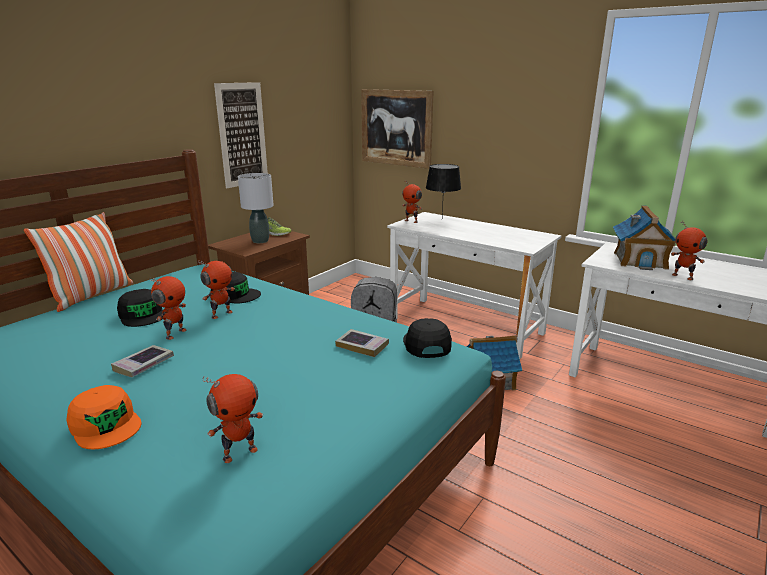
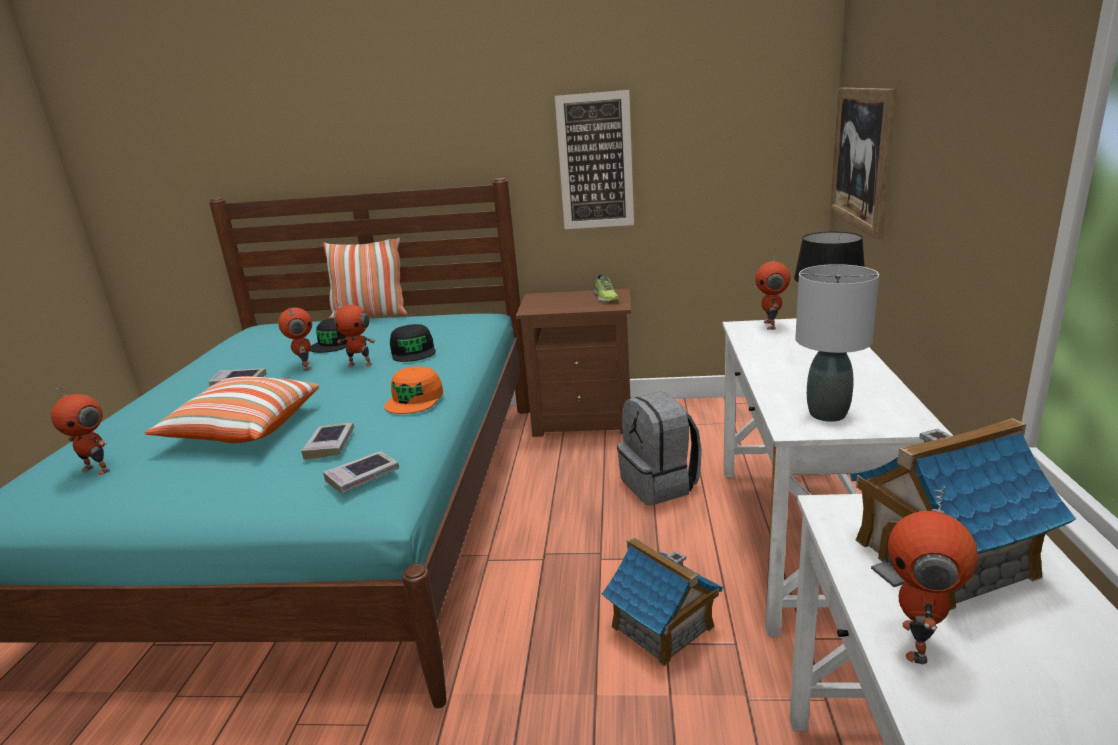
camera: 60 degrees right, 0 degrees up
orange cap [66,385,141,450] -> orange cap moved to [384,366,443,414]
toy robot [150,276,186,340] -> toy robot turned 105 degrees counterclockwise [278,307,312,371]
grey table lamp [238,173,273,243] -> grey table lamp moved to [795,264,879,422]
black cap [403,318,452,358] -> book [323,451,399,493]
none -> pillow [145,376,319,443]

